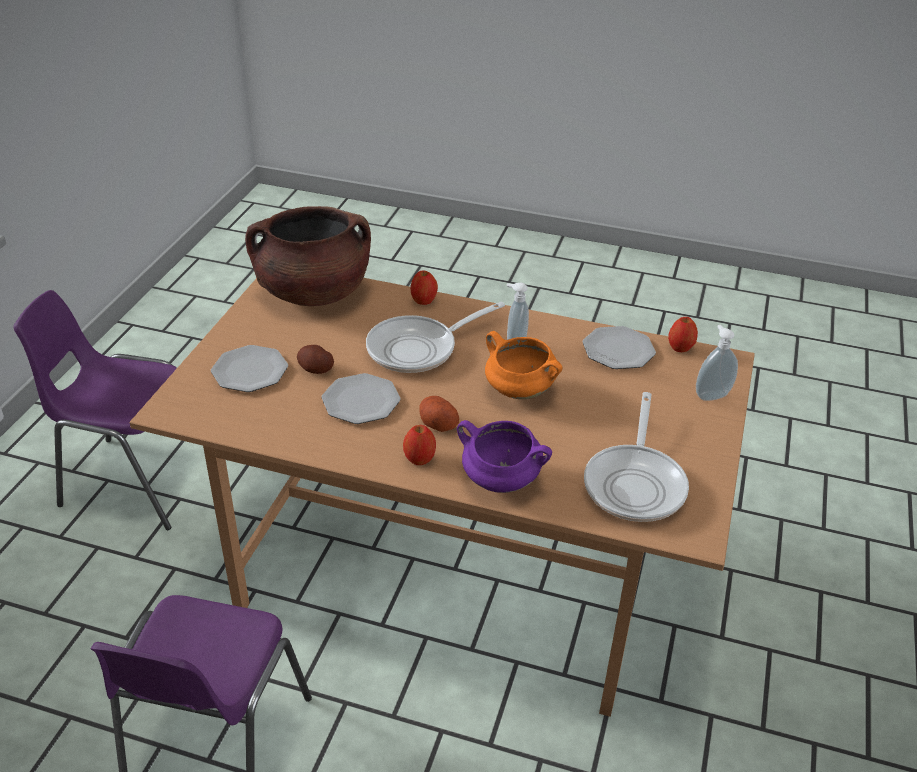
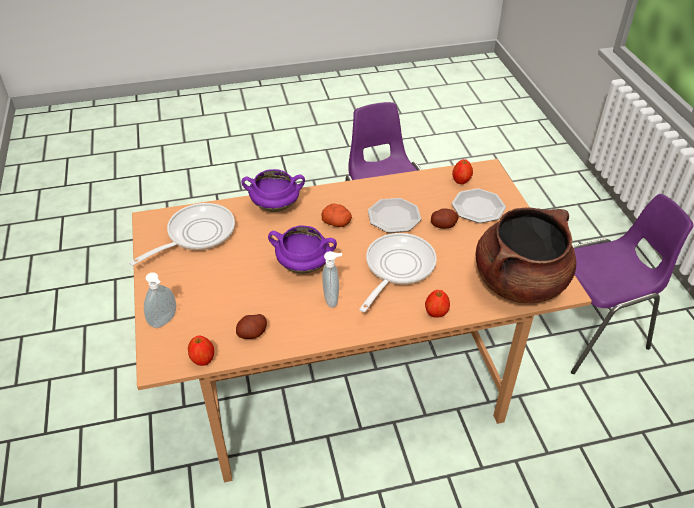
camera: 150 degrees right, 5 degrees up
apple [403,425,436,465] -> apple moved to [452,159,473,184]
orange cooking pot [485,331,562,399] -> purple cooking pot [268,225,337,274]
plate [582,326,656,369] -> potato [236,314,267,339]
frying pan [584,392,689,522] -> frying pan turned 60 degrees clockwise [129,203,235,266]

